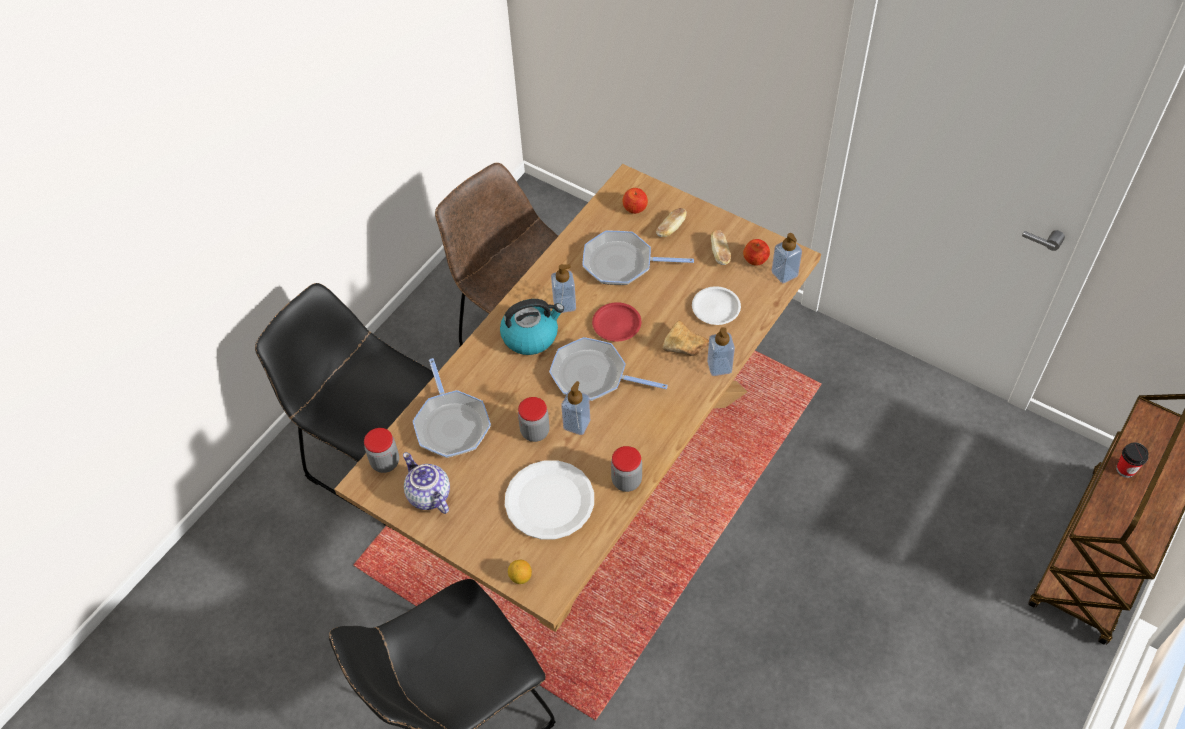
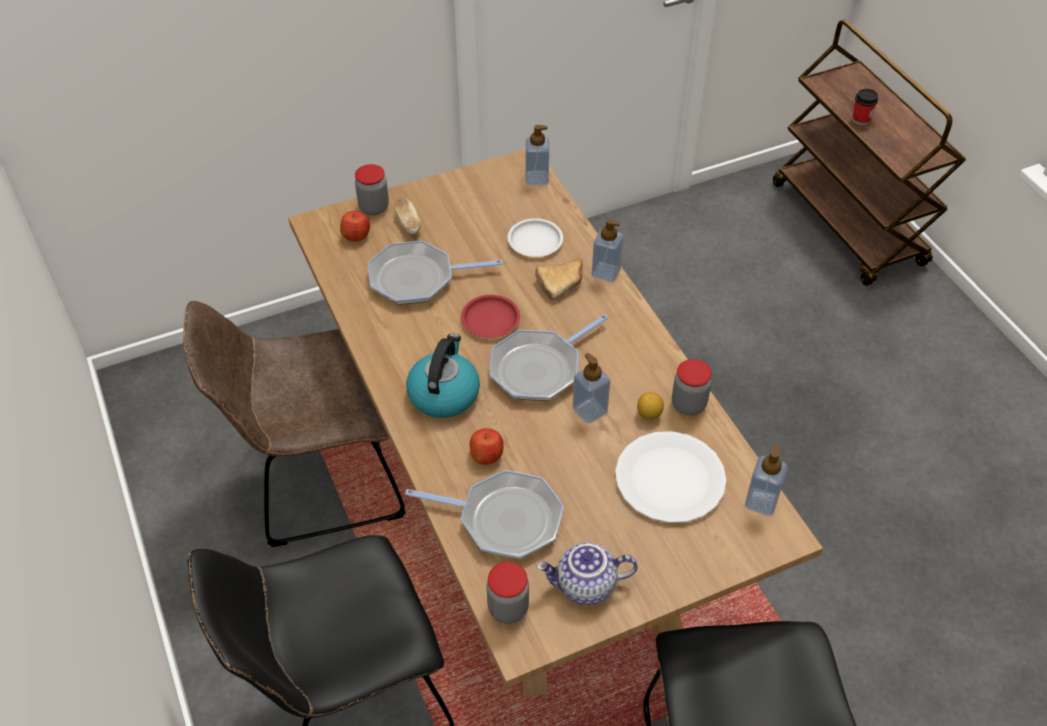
camera: 60 degrees left, 5 degrees down
lemon [508,560,532,584] -> lemon moved to [637,392,664,420]
jar [518,397,550,442] -> jar moved to [355,164,389,215]
soap dispenser [551,264,576,313] -> soap dispenser moved to [745,444,788,516]
frying pan [582,231,694,285] -> frying pan turned 45 degrees clockwise [368,241,503,305]
bread [711,230,731,265] -> none
apple [743,239,770,266] -> apple moved to [469,428,504,465]

